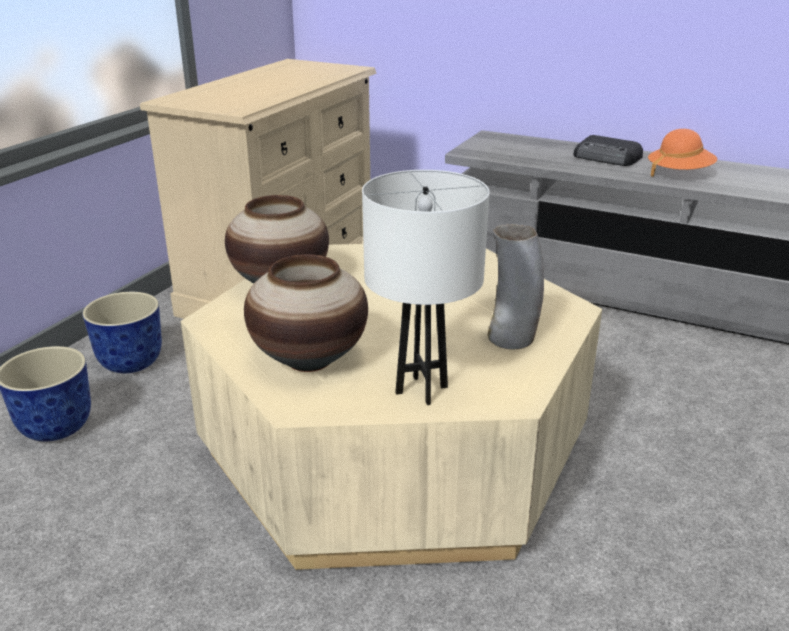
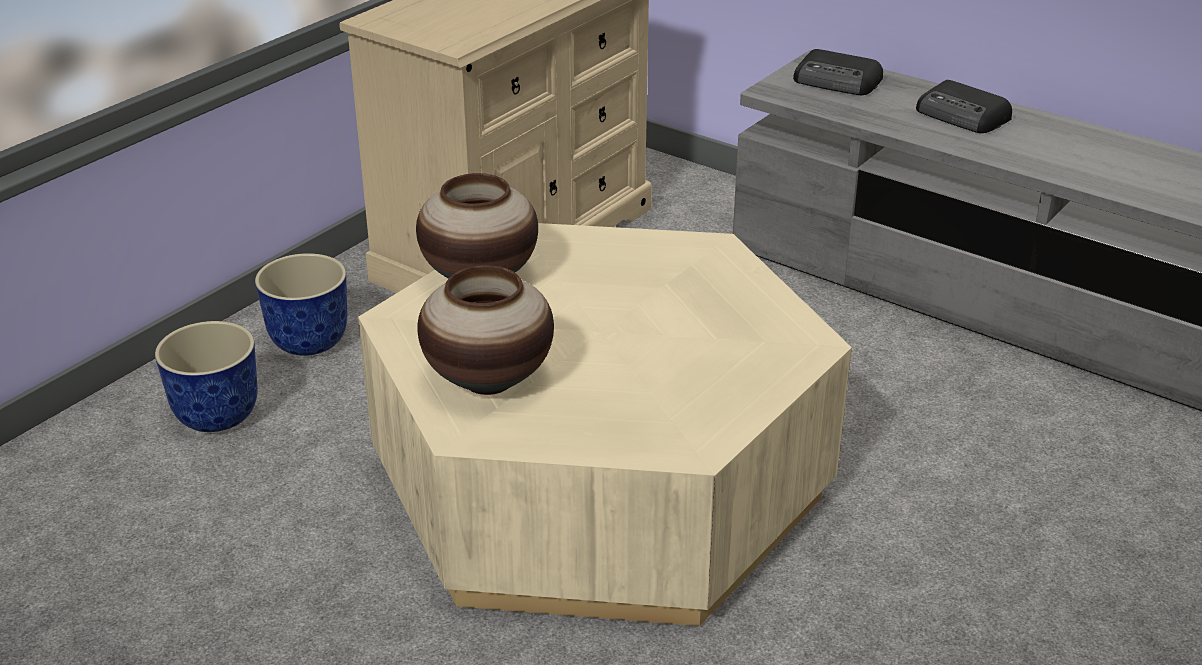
camera: 10 degrees right, 5 degrees up
white table lamp [362,170,490,405] -> none
vase [488,224,544,350] -> none
orange hat [648,129,718,178] -> none
none -> radio [793,49,883,95]

